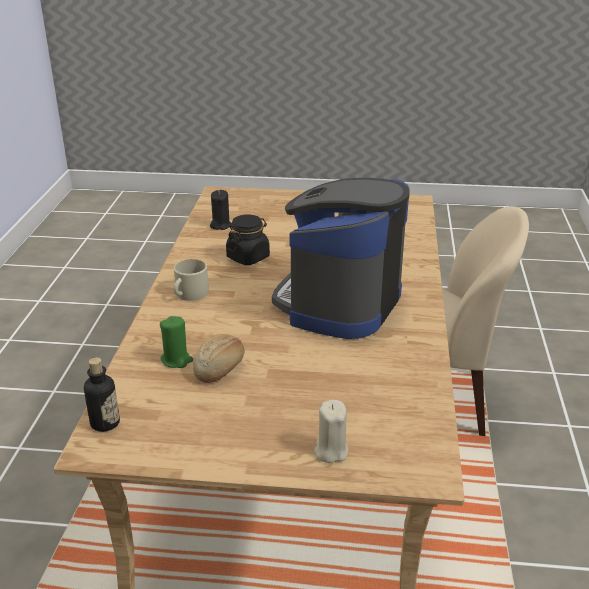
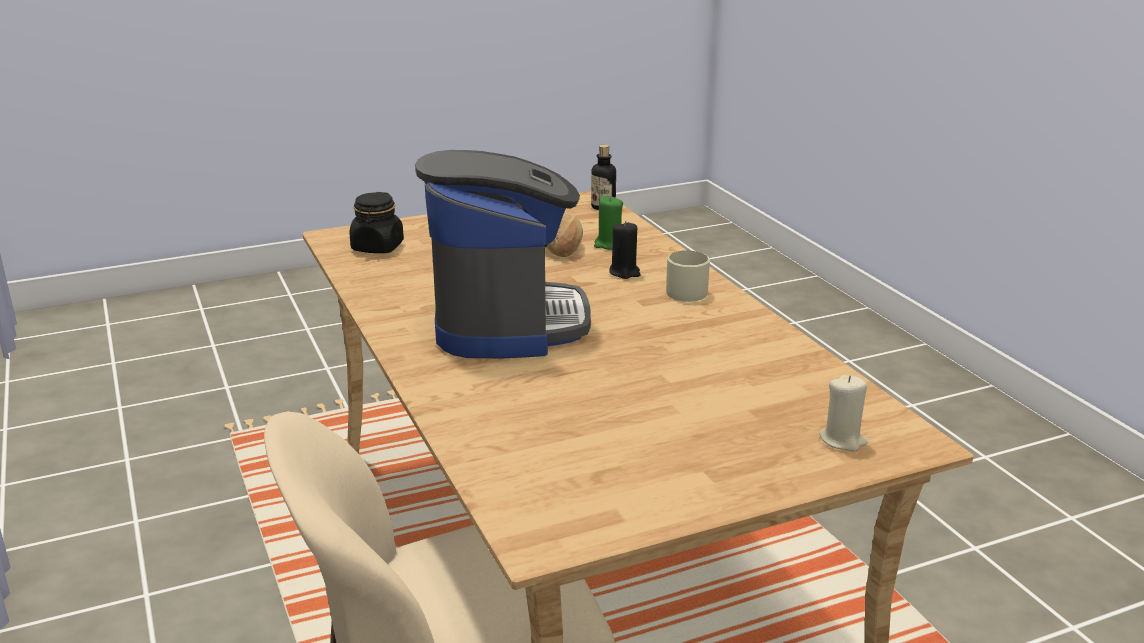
camera: 150 degrees right, 5 degrees down
black candle [210,190,232,230] -> black candle moved to [609,221,640,279]
black jar [226,214,270,265] -> black jar moved to [349,192,404,253]
beige candle [314,400,348,463] -> beige candle moved to [819,375,868,451]

